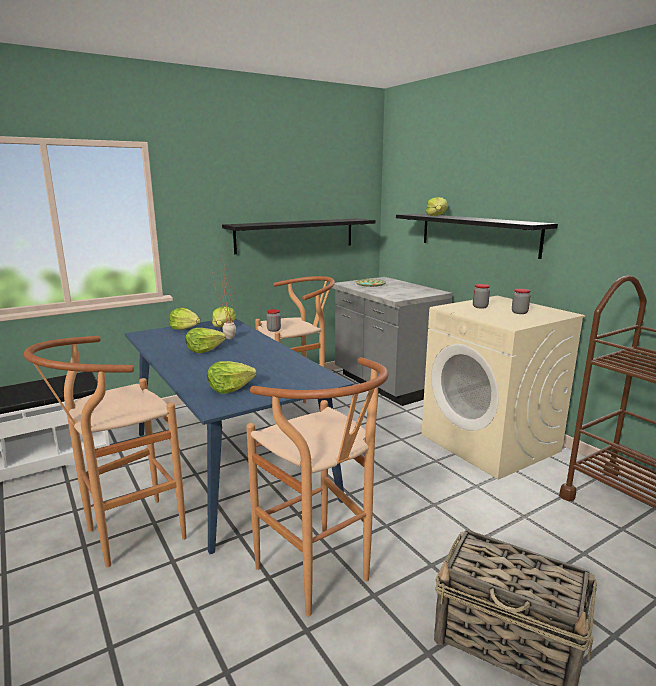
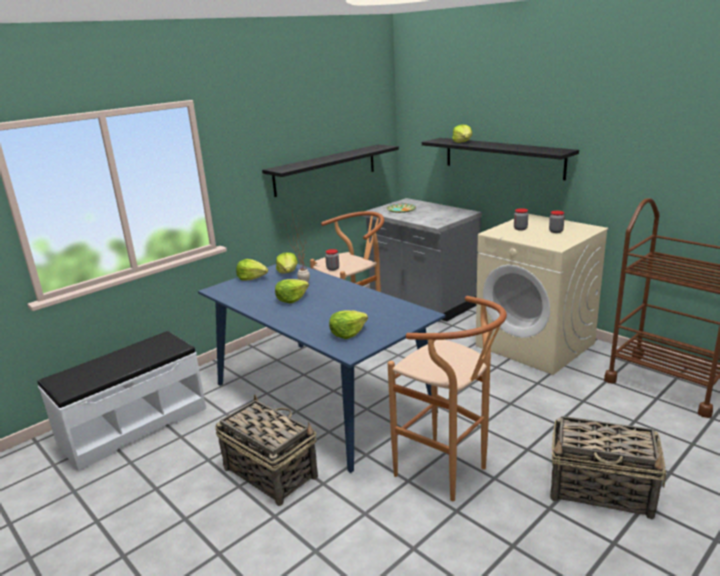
camera: 10 degrees left, 5 degrees up
brown stool [24,336,187,567] -> basket [215,394,318,506]

